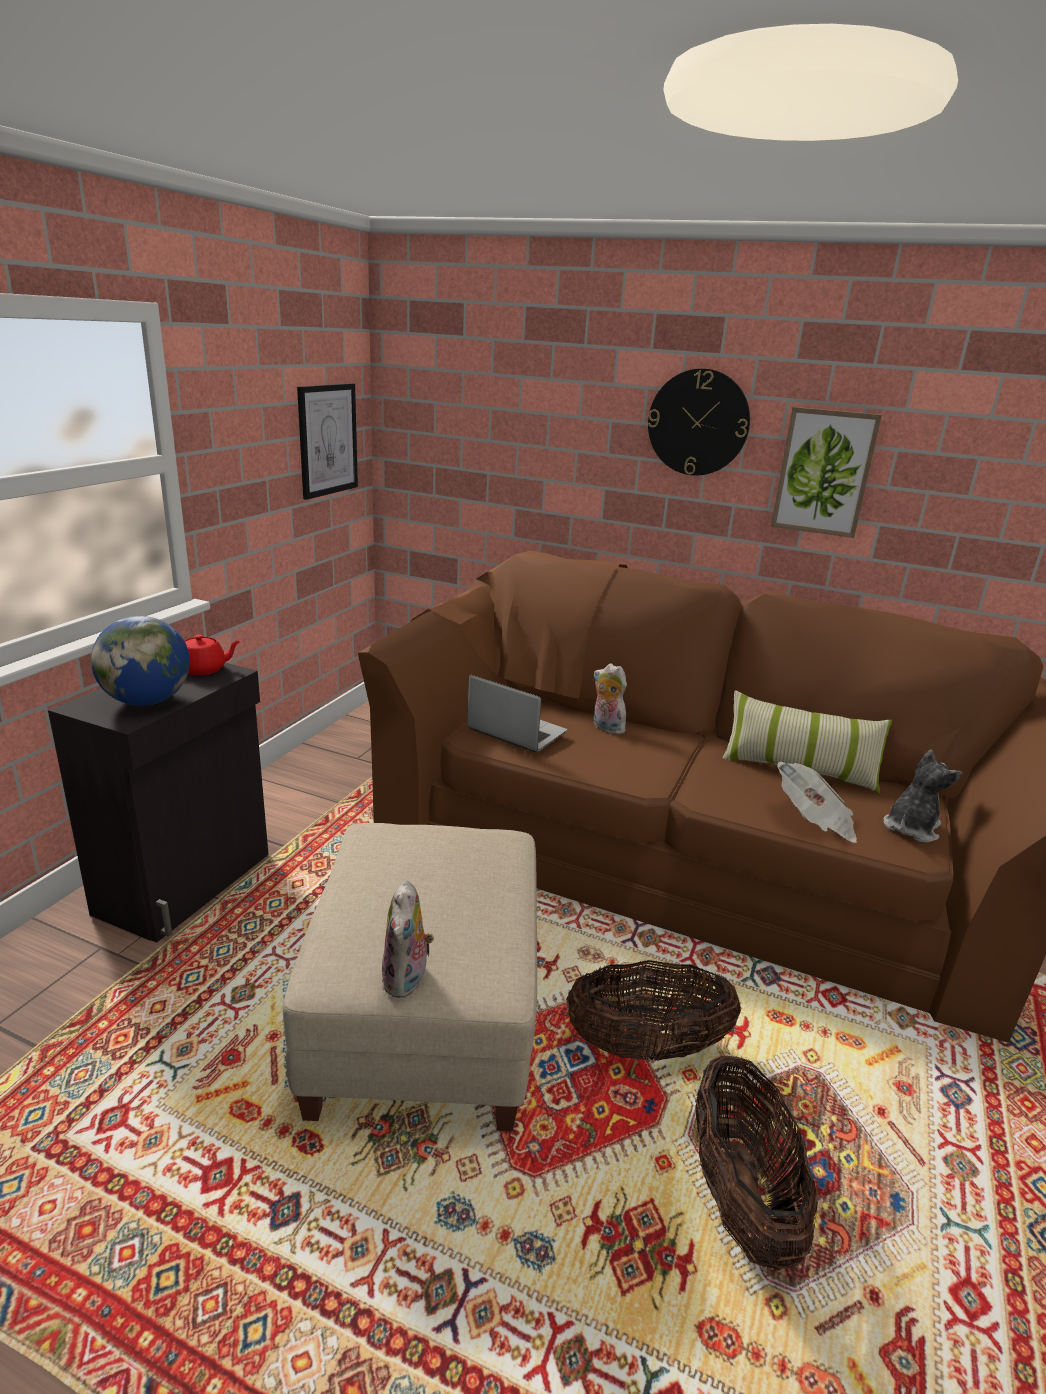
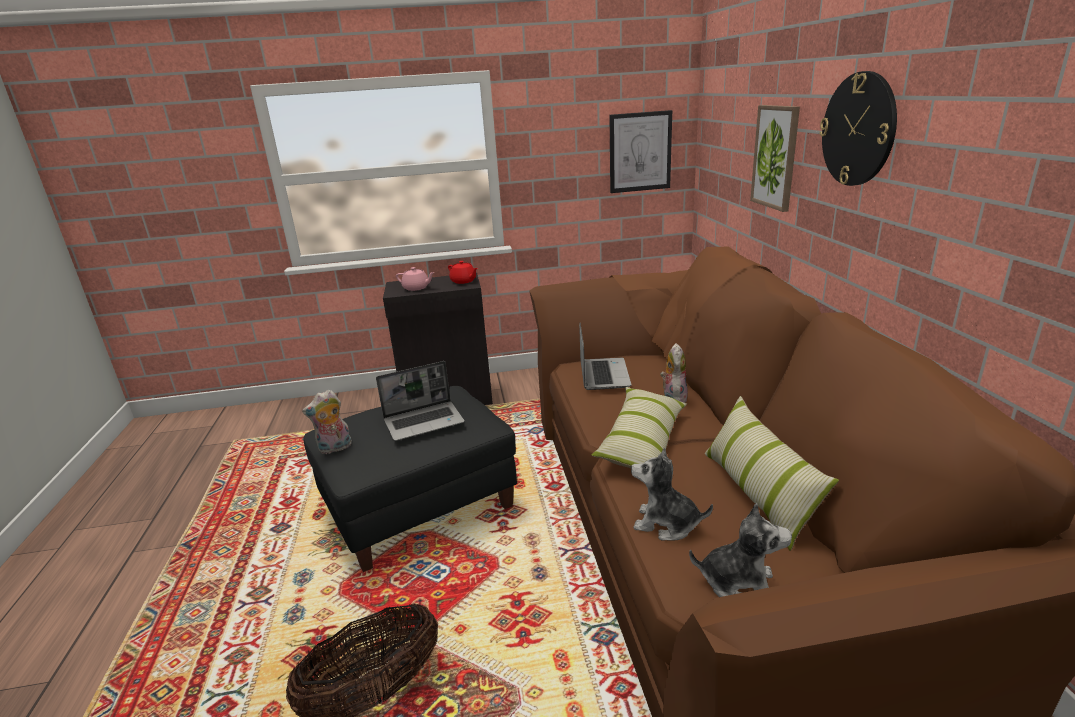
camera: 60 degrees right, 0 degrees up
globe [91,616,190,706] -> pink teapot [396,267,435,291]
beige ottoman [283,823,537,1131] -> black ottoman [303,386,517,572]
basket [566,960,741,1061] -> none
picture [771,407,882,538] -> picture moved to [750,105,800,212]
newspaper [777,762,857,843] -> plush toy [631,447,713,541]
none -> laptop [376,361,465,441]
none -> pillow [591,387,687,468]

